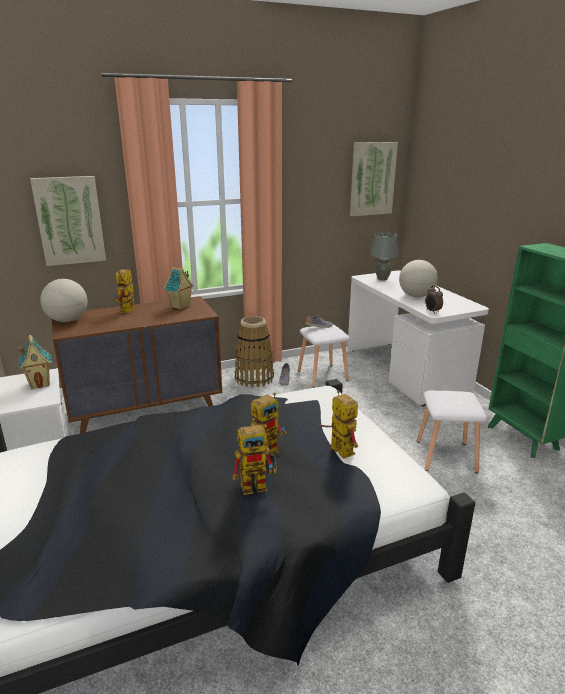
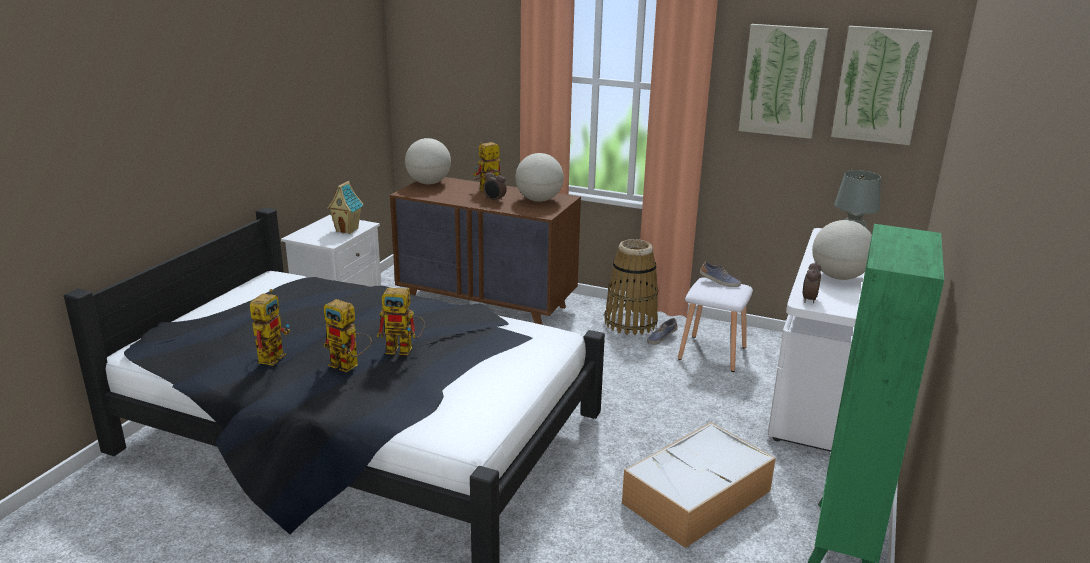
camera: 45 degrees right, 0 degrees up
picture [30,176,106,266] -> picture moved to [739,24,828,139]
toy house [164,267,194,310] -> globe [515,153,564,202]
toy robot [319,390,358,459] -> toy robot moved to [250,289,290,366]
white stool [417,391,487,473] -> storage box [622,422,776,548]
none -> alarm clock [483,169,507,202]

